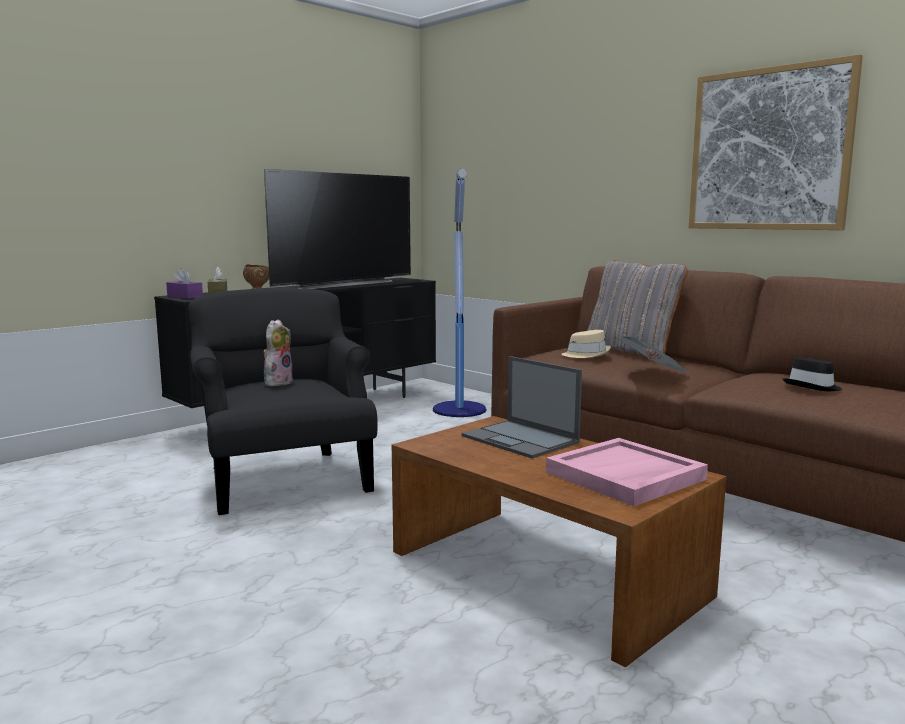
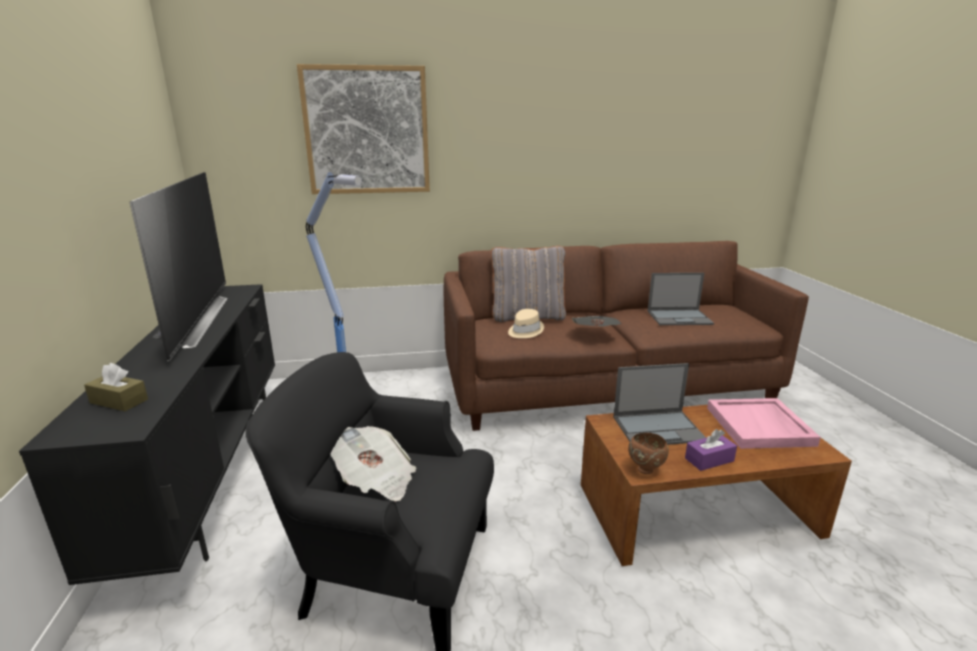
camera: 55 degrees left, 10 degrees up
purple tissue box [166,268,203,299] -> purple tissue box moved to [685,429,737,471]
brown bowl [243,264,269,289] -> brown bowl moved to [628,433,669,474]
plush toy [264,319,293,386] -> newspaper [331,426,416,501]
picture [689,54,863,230] -> picture moved to [297,64,430,194]
black hat [783,357,842,391] -> laptop [647,273,714,325]

